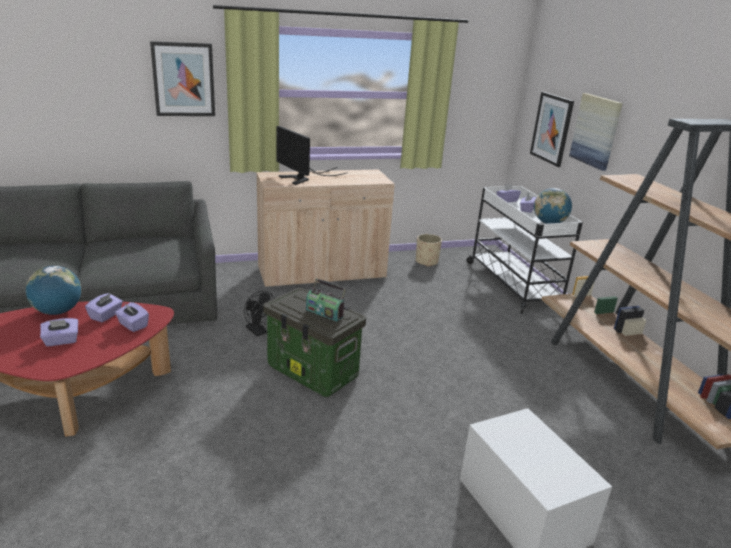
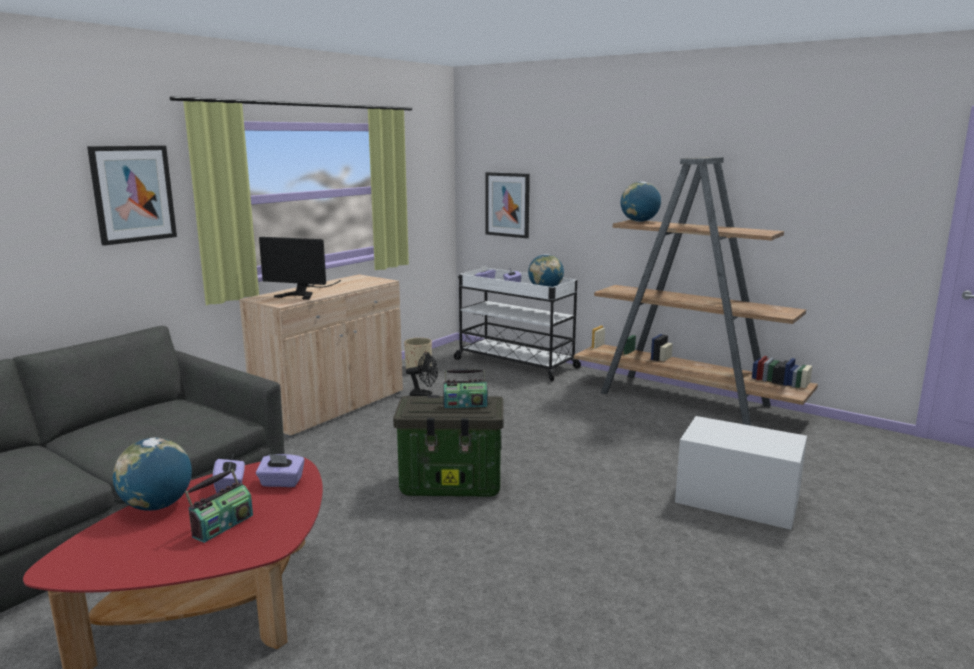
camera: 35 degrees left, 10 degrees down
purple tissue box [40,318,78,346] -> radio [185,469,253,543]
black fan [244,291,275,336] -> black fan moved to [406,352,438,396]
picture [569,93,623,171] -> none
none -> globe [621,182,661,222]

